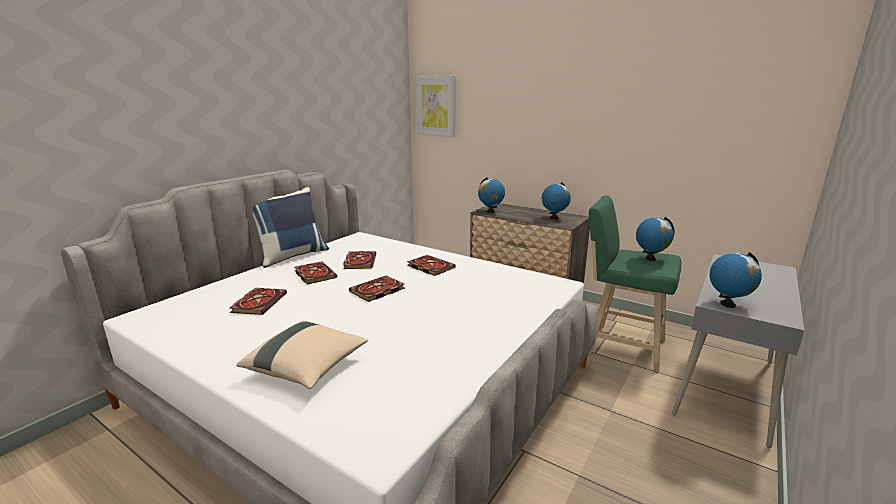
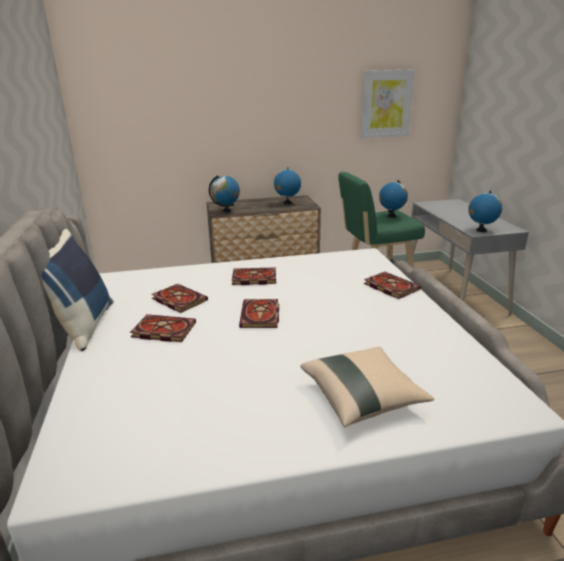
camera: 45 degrees left, 5 degrees up
book [229,288,287,315] -> book moved to [364,272,421,299]
picture [415,76,456,137] -> picture moved to [361,69,415,138]

